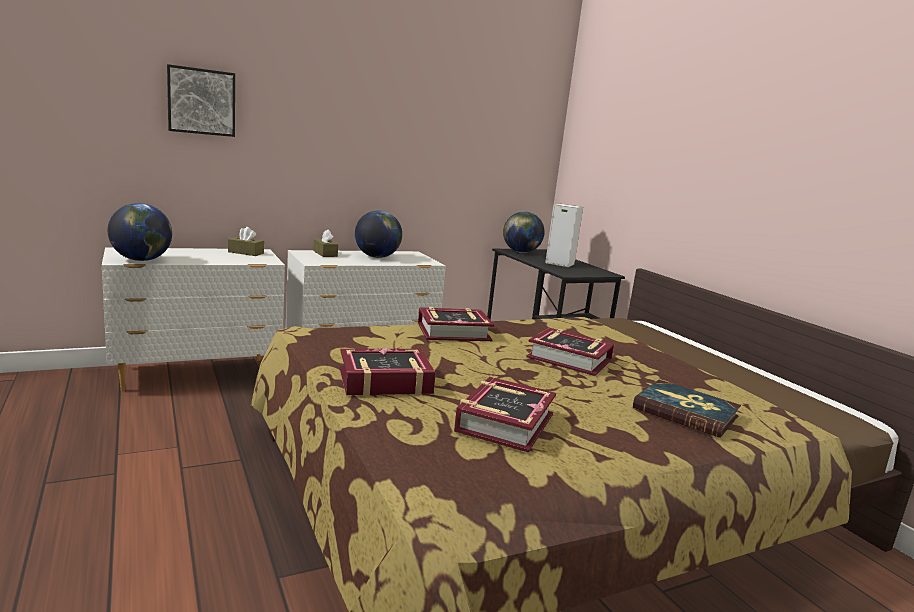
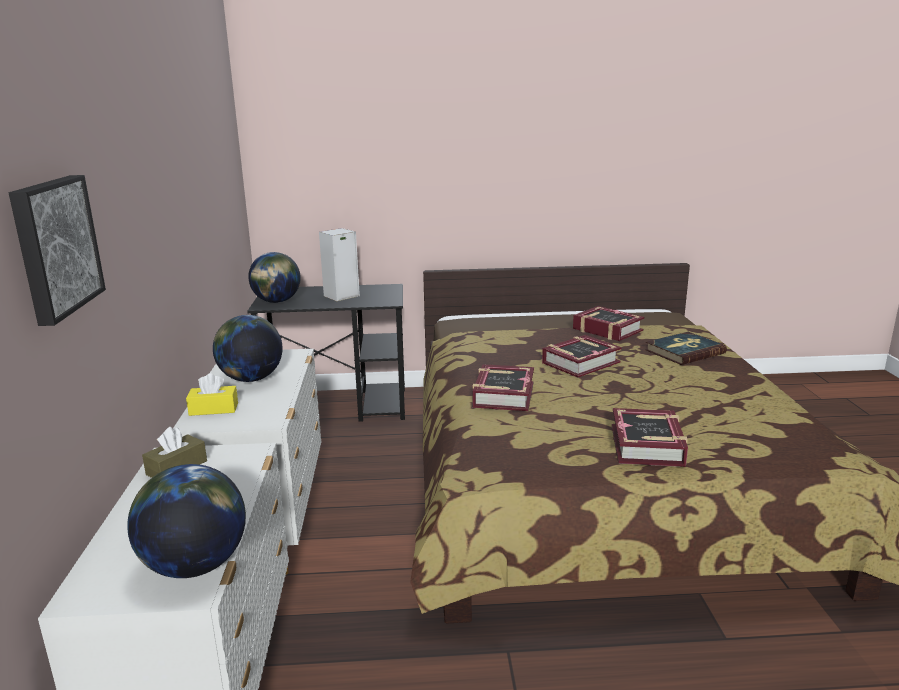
camera: 65 degrees left, 5 degrees up
brown tissue box [313,229,338,257] -> yellow tissue box [186,373,238,416]
book [454,377,556,452] -> book moved to [573,306,644,341]

